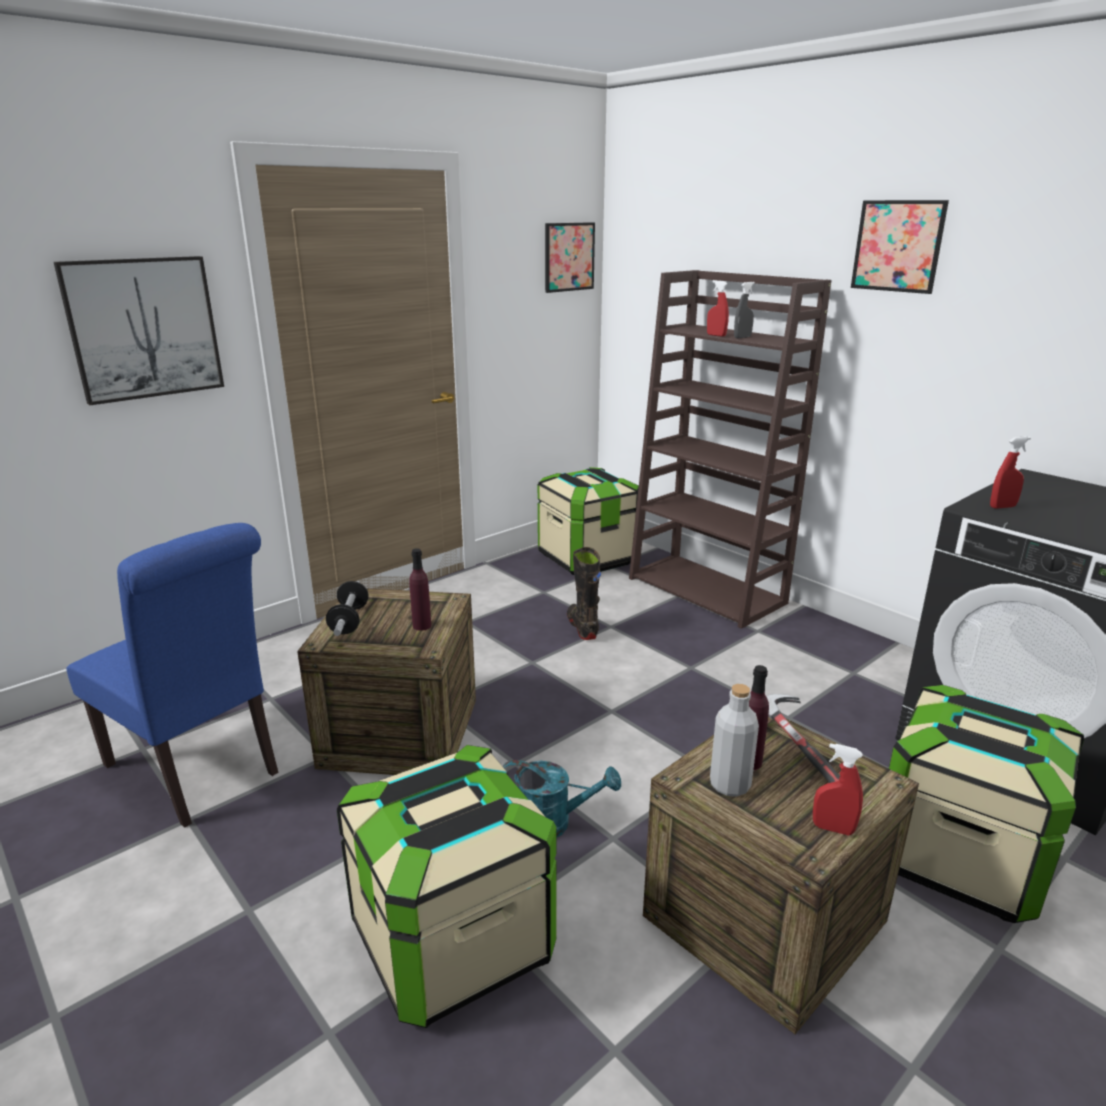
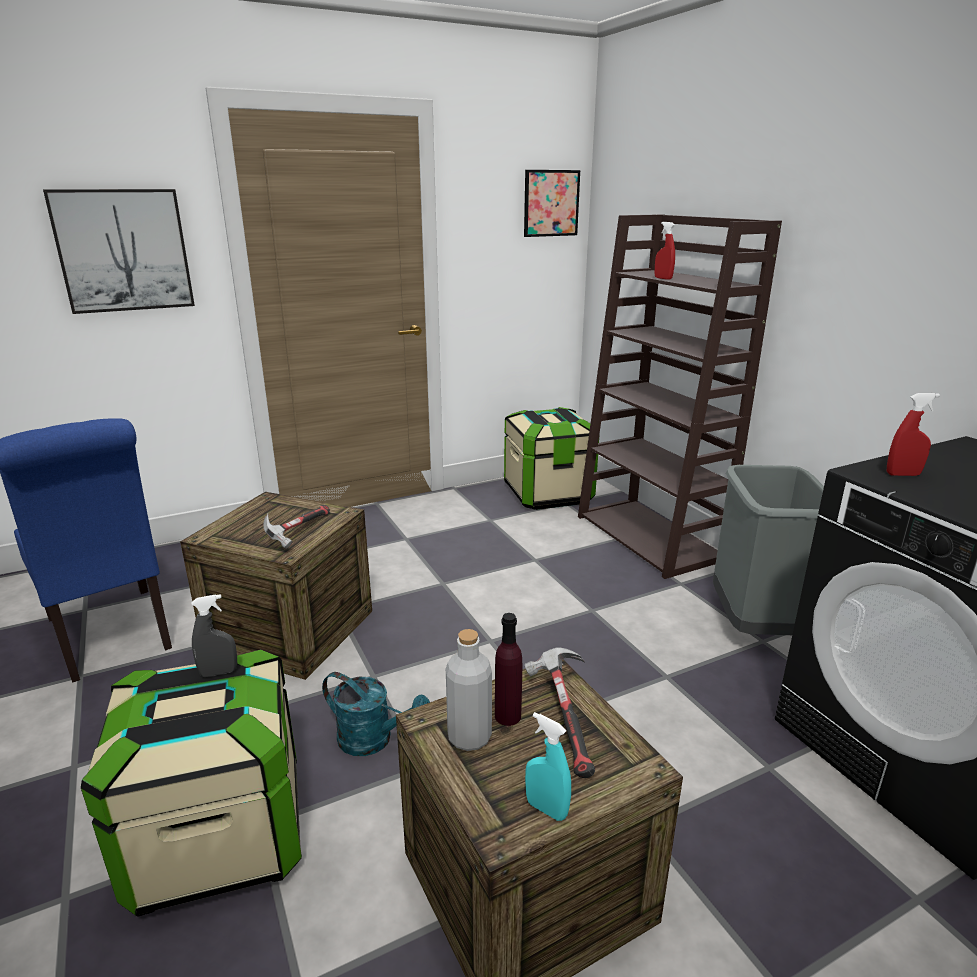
camera: 15 degrees right, 0 degrees up
dumbbell [326,581,369,636] -> none
purple bottle [409,548,431,631] -> hammer [263,505,330,549]
black boot [567,547,601,640] -> none
grey spray bottle [734,282,755,338] -> grey spray bottle moved to [191,594,237,677]
red spray bottle [813,743,863,836] -> turquoise spray bottle [525,712,571,821]
picture [851,200,949,294] -> none
storage box [889,685,1084,923] -> none
none -> grey trash can [713,465,824,635]

